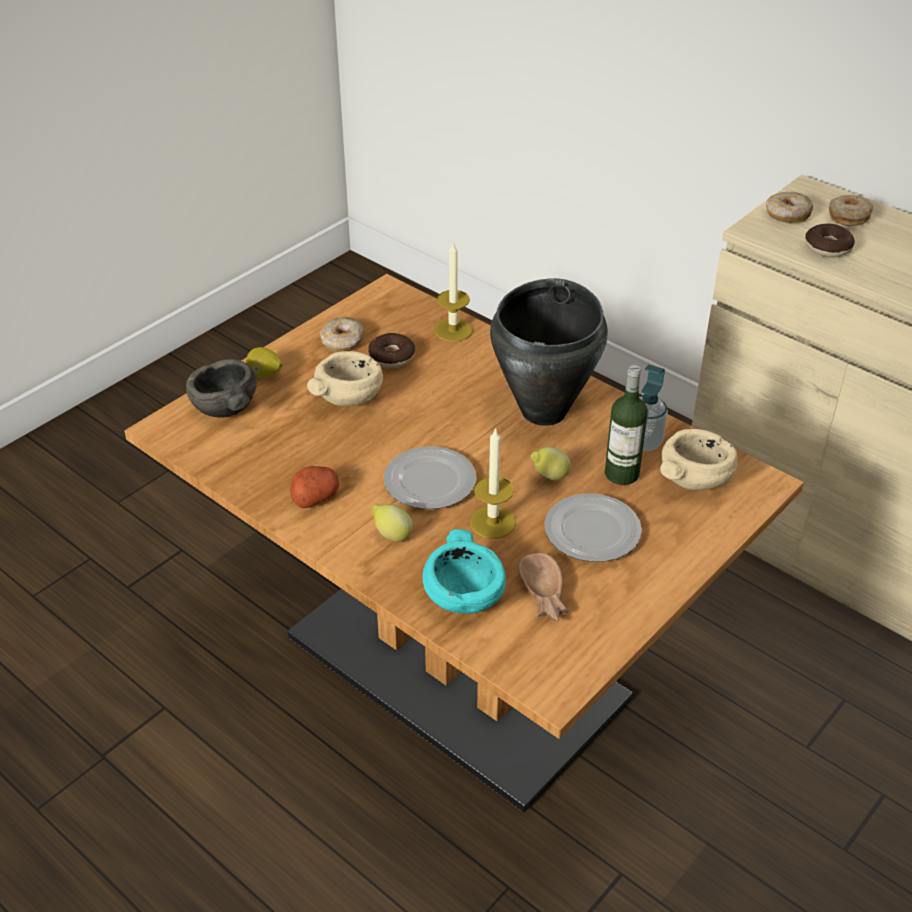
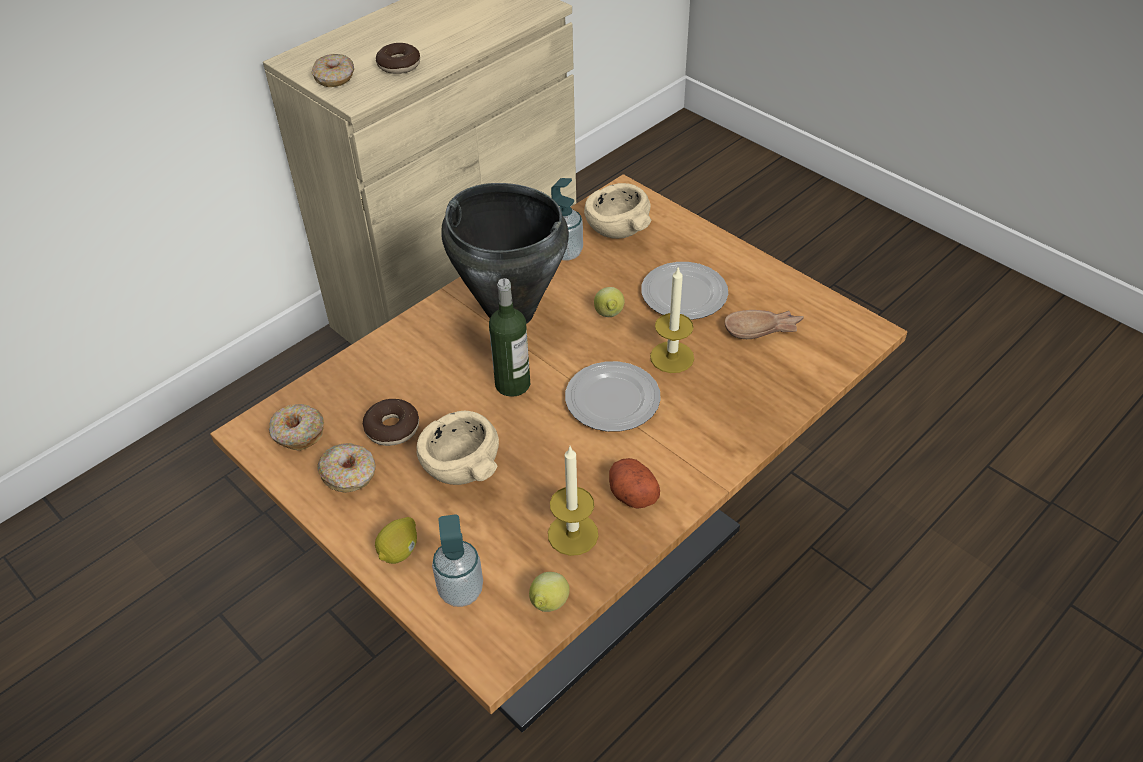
camera: 85 degrees left, 5 degrees up
grey bowl [186,359,257,418] -> soap dispenser [432,514,483,607]
lemon [371,504,413,542] -> lemon moved to [529,572,570,612]
turquoise bowl [423,529,506,614] -> none
candle [434,241,473,342] -> candle moved to [548,447,598,556]
bottle [605,365,648,485] -> bottle moved to [489,278,530,397]
donut [829,195,873,226] -> donut moved to [269,404,324,451]

